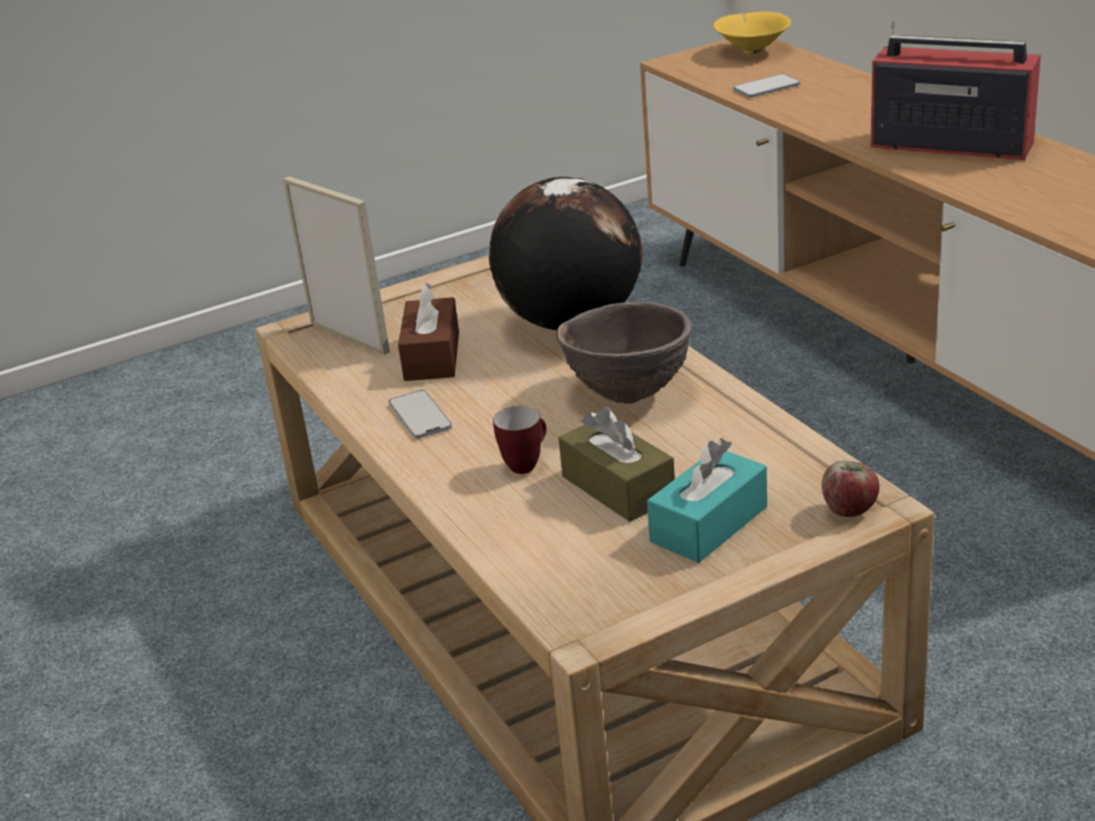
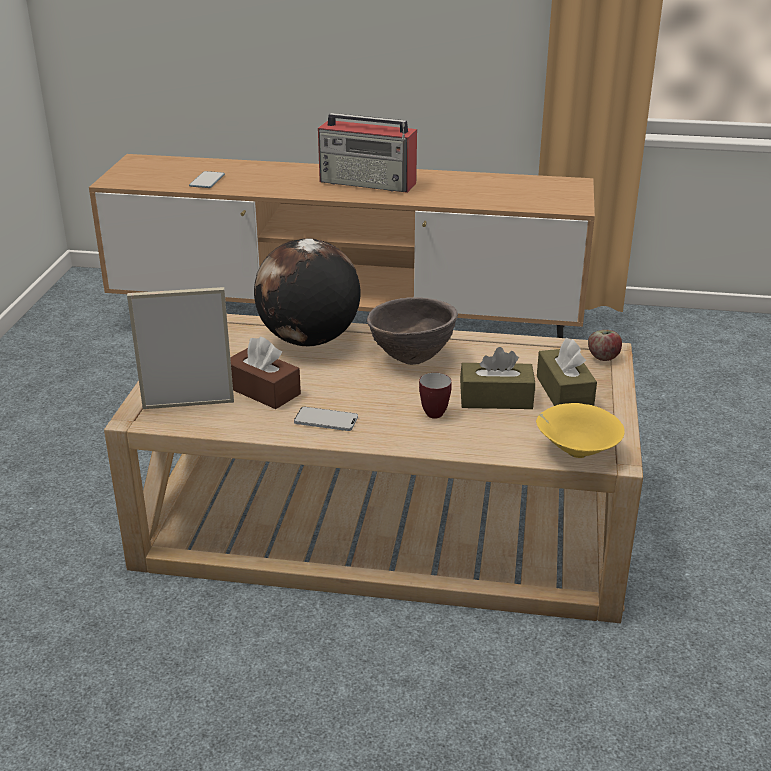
camera: 55 degrees left, 0 degrees up
turquoise tissue box [647,438,767,563] -> brown tissue box [537,338,597,406]
yellow bowl [713,11,791,54] -> yellow bowl moved to [536,403,624,458]
radio [870,21,1041,160] -> radio turned 135 degrees counterclockwise [318,113,417,193]

